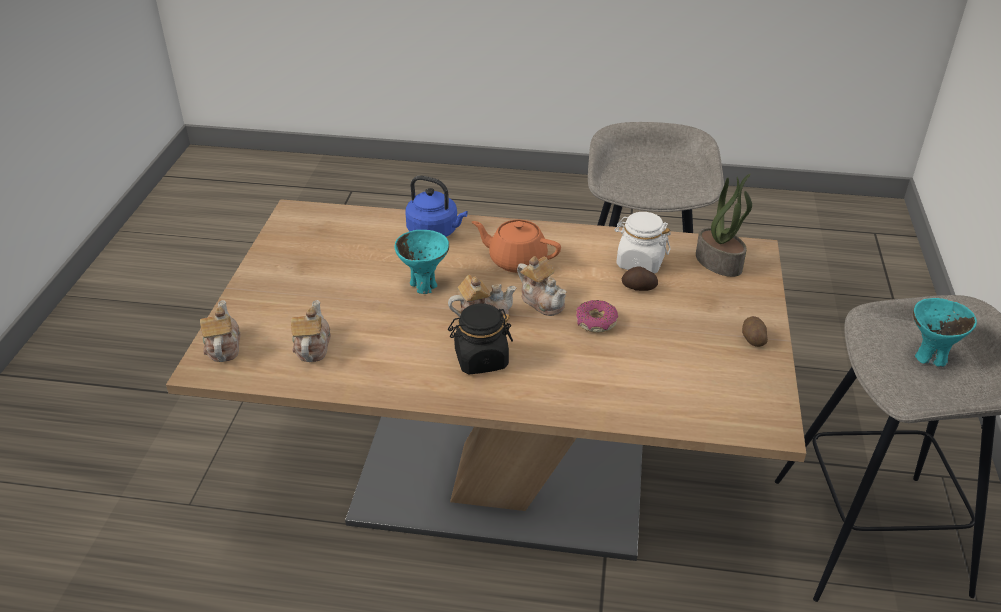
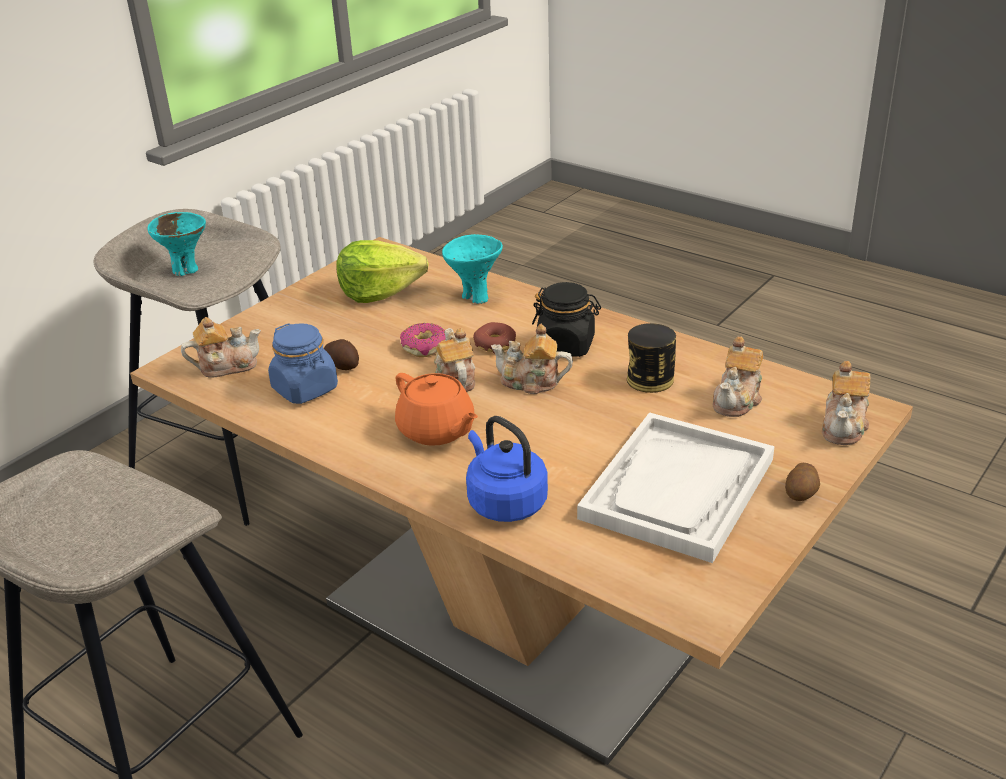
camera: 150 degrees left, 5 degrees down
turquoise bowl [395,230,449,294] -> turquoise bowl moved to [442,234,503,304]
white jar [615,212,671,274] -> blue jar [268,323,338,404]
potted plant [696,174,752,277] -> teapot [181,317,261,378]
potato [742,316,768,347] -> potato moved to [785,463,820,501]
none -> lettuce [336,240,429,303]
none -> donut [473,322,516,353]
none -> white tray [577,412,775,563]
none -> can [627,323,676,393]

